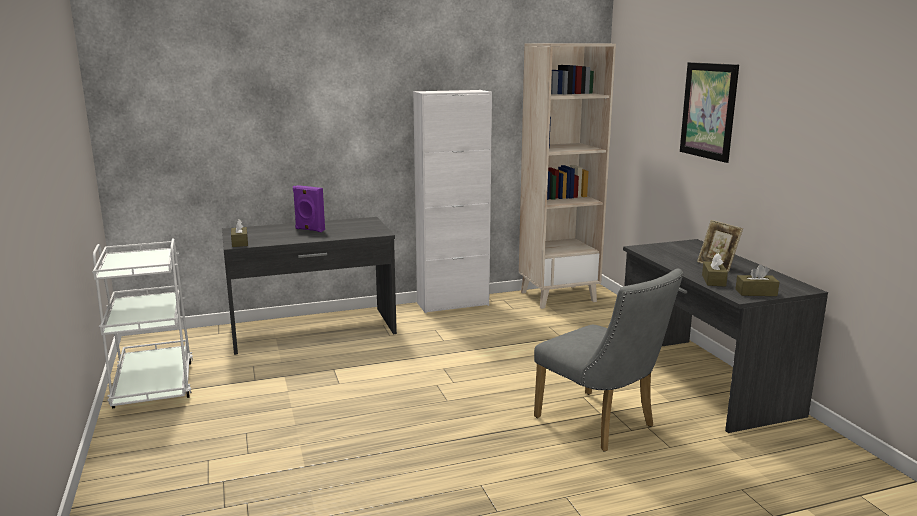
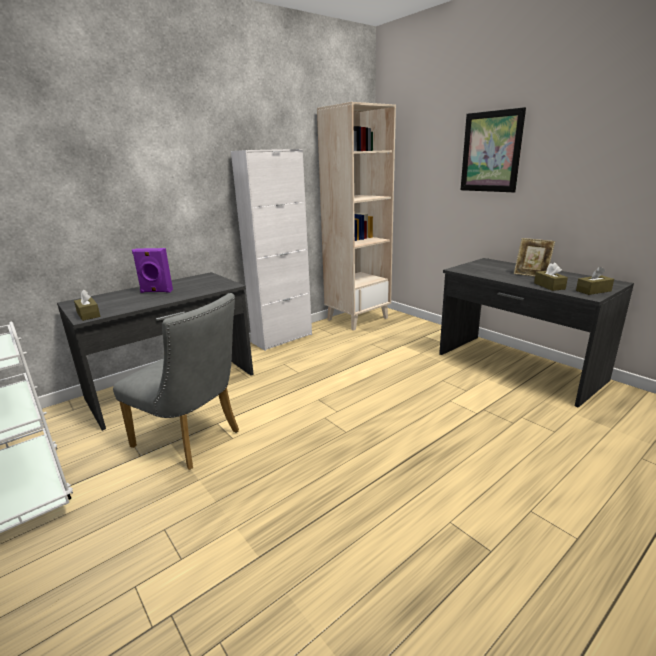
camera: 20 degrees left, 5 degrees up
grey chair [534,269,683,452] -> grey chair moved to [113,293,239,470]

